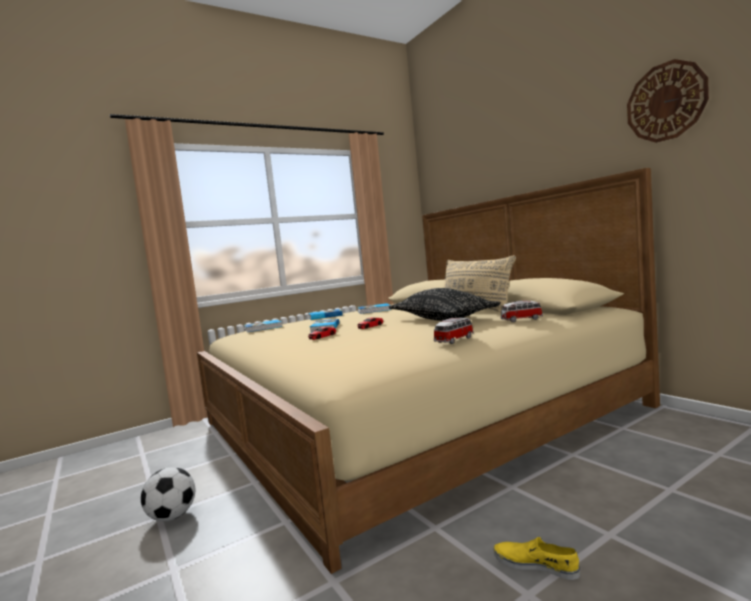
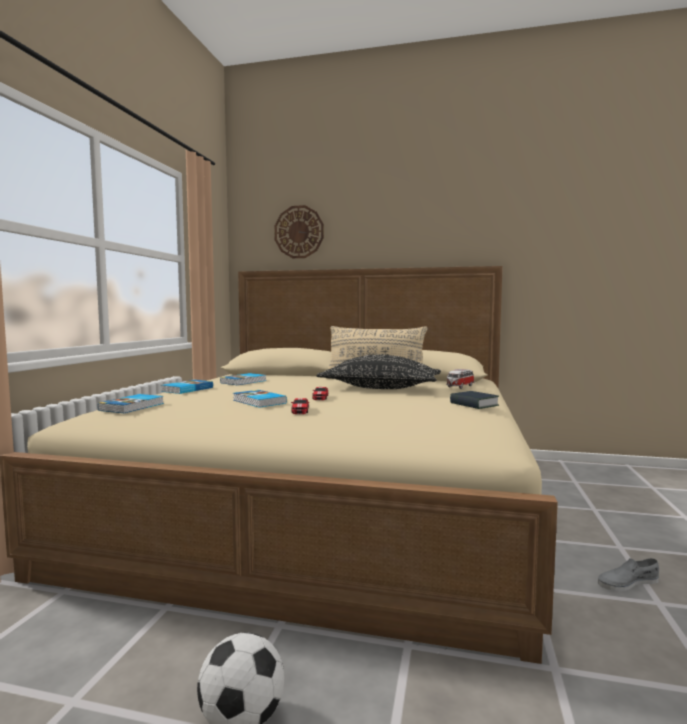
camera: 45 degrees left, 0 degrees up
toy car [434,318,474,344] -> book [450,391,499,409]
yellow shoe [493,537,580,580] -> grey shoe [598,558,659,591]
wall clock [627,59,709,143] -> wall clock moved to [274,205,324,258]

